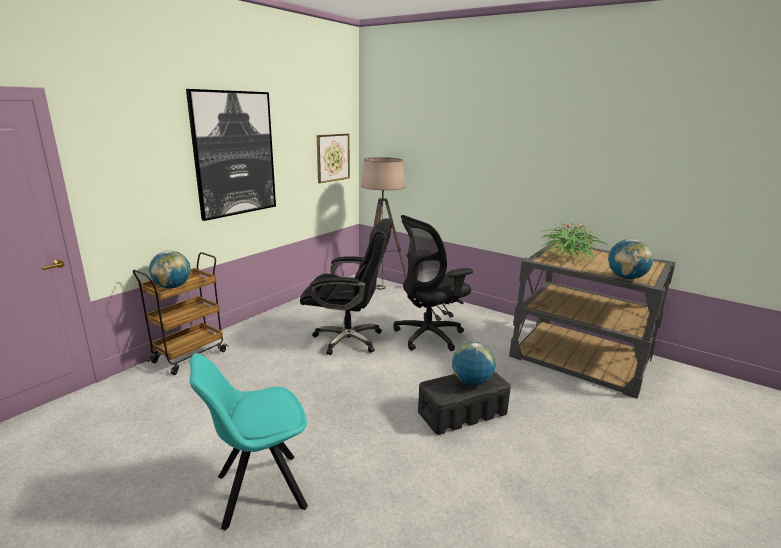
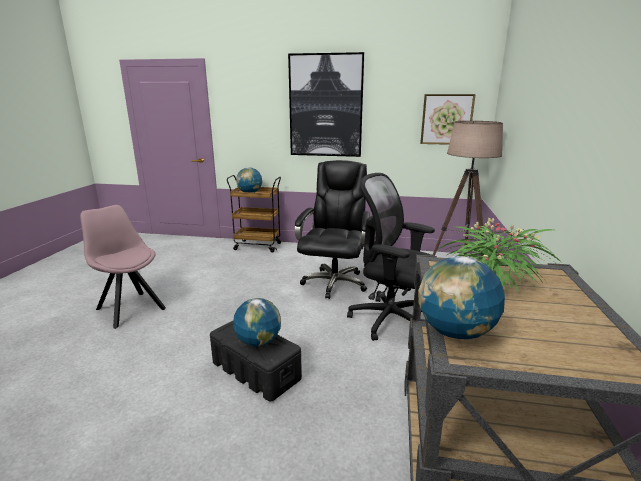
camera: 65 degrees right, 0 degrees up
turquoise chair [190,353,308,531] -> pink chair [80,205,166,329]
black office chair [300,218,393,355] -> black office chair turned 150 degrees counterclockwise [295,160,370,299]

